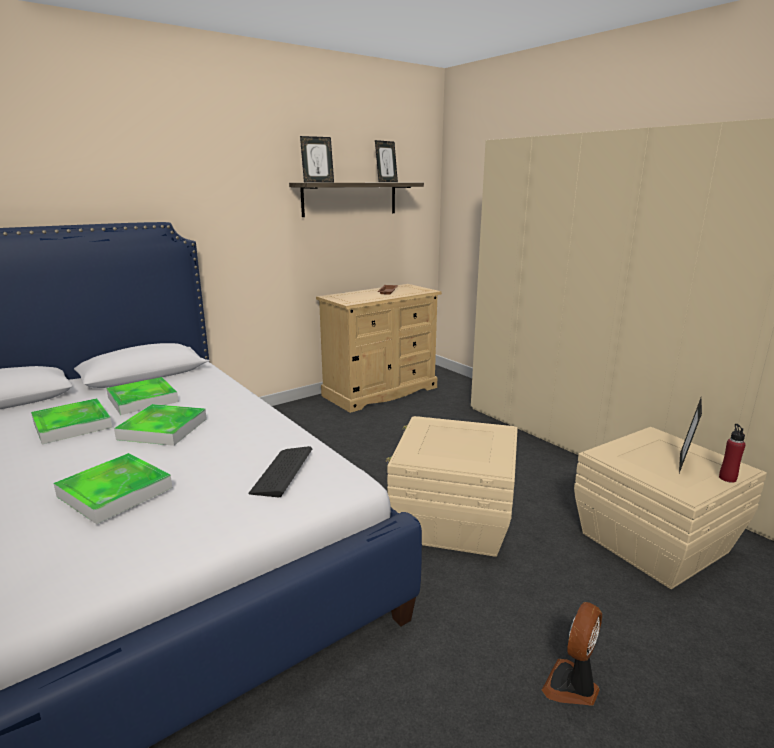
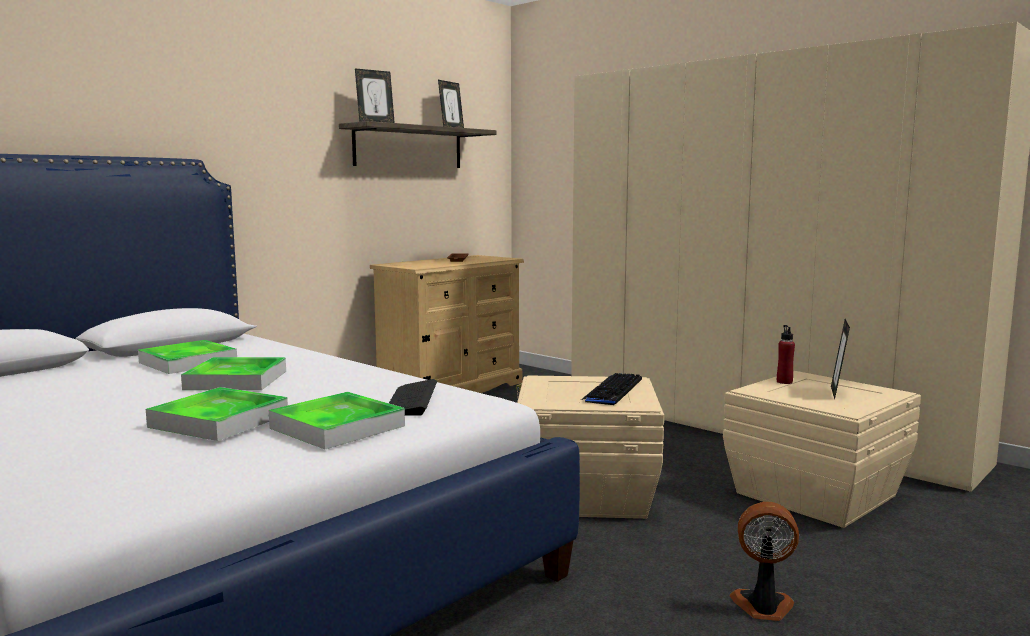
camera: 10 degrees left, 10 degrees down
tray [31,398,112,445] -> tray moved to [269,392,405,449]
fan [542,602,602,706] -> fan turned 75 degrees clockwise [730,502,799,621]
red bottle [719,424,746,483] -> red bottle moved to [777,325,795,384]
none -> keyboard [581,373,642,405]

